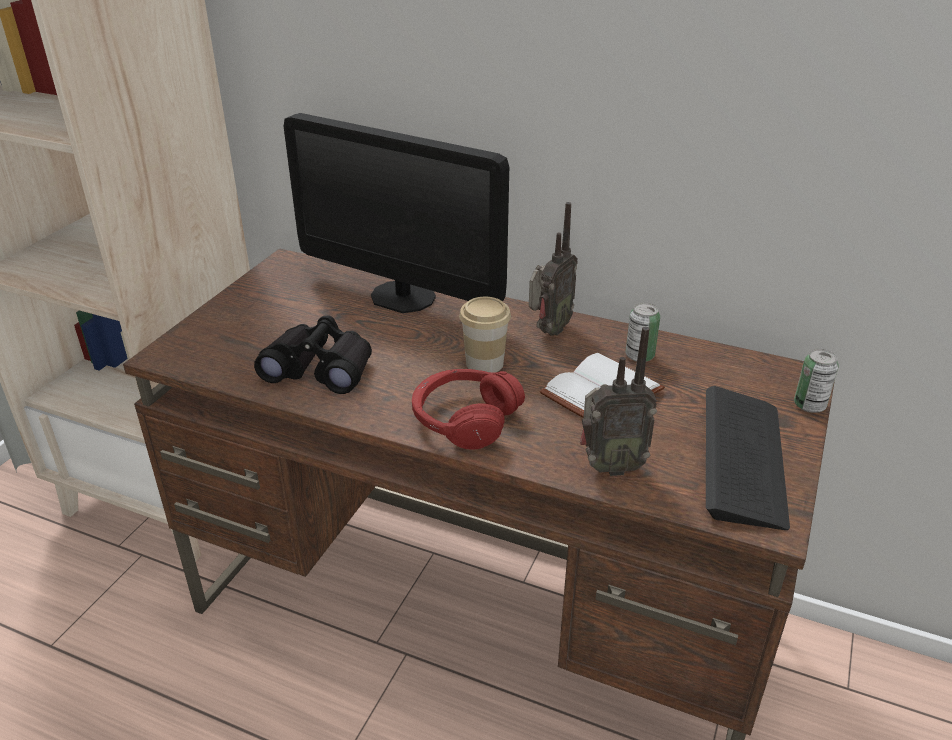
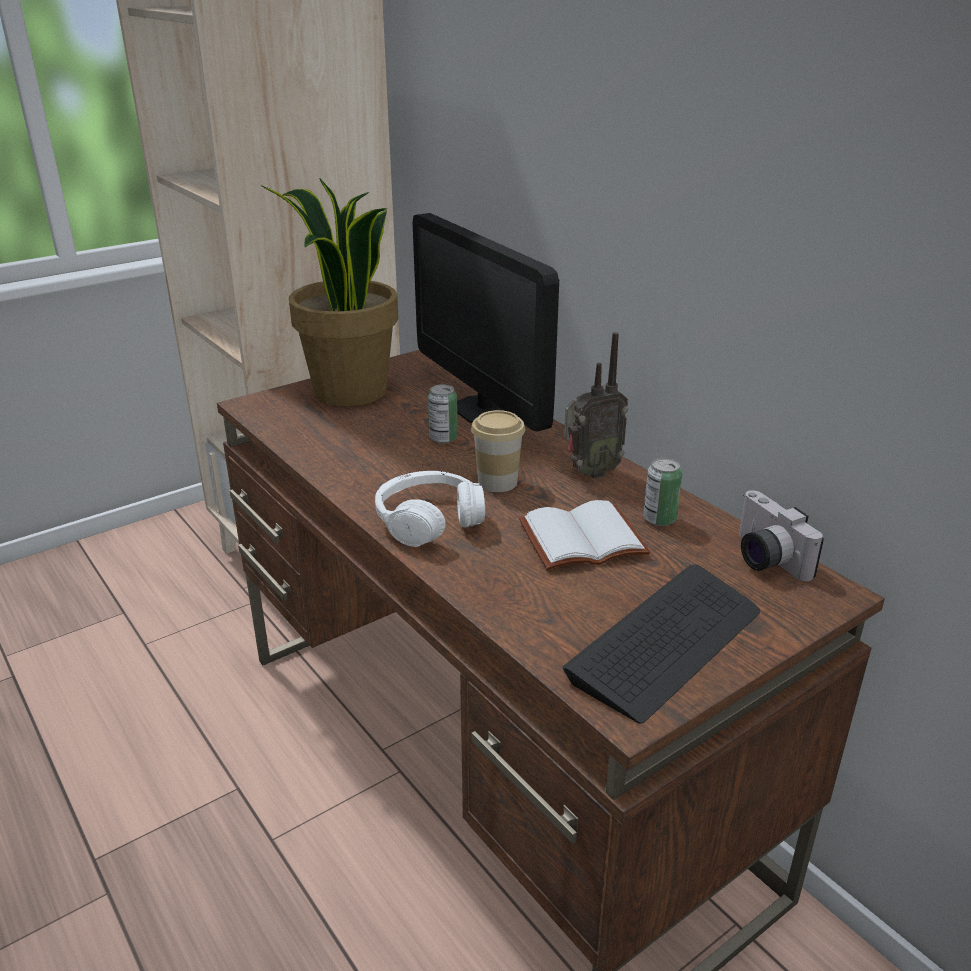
camera: 30 degrees right, 5 degrees down
black binoculars [254,315,372,394] -> none
red headphones [412,369,525,450] -> white headphones [375,471,485,547]
radio [580,327,657,476] -> none
can [794,349,839,413] -> can moved to [428,384,458,444]
none -> potted plant [261,178,398,407]
none -> camera [739,490,824,581]

